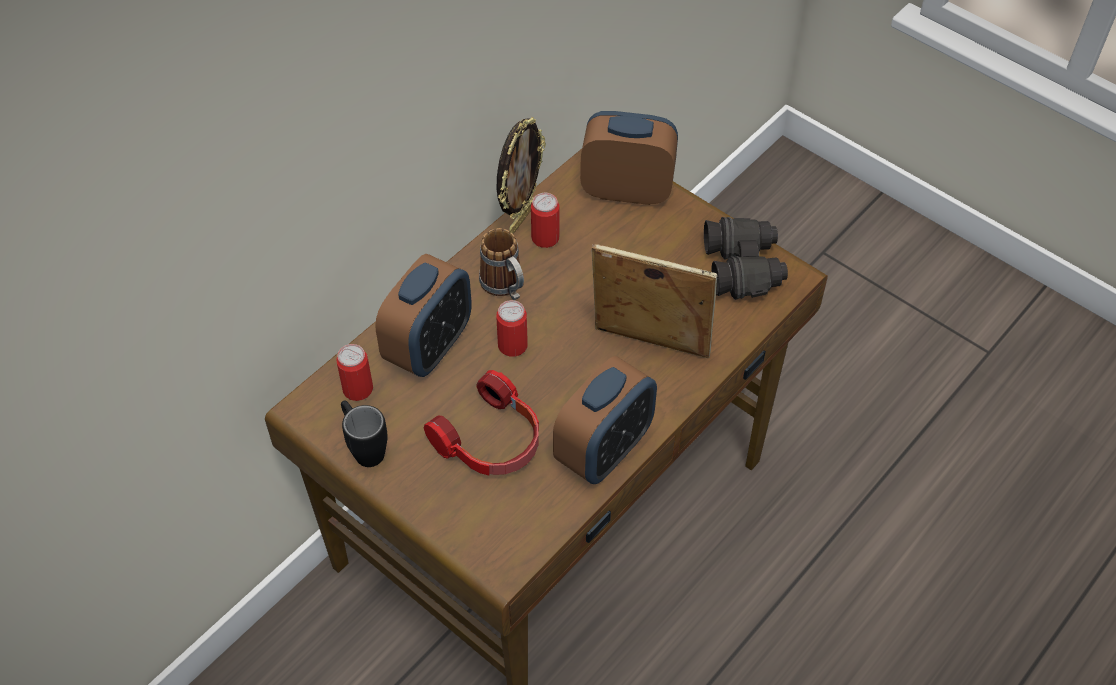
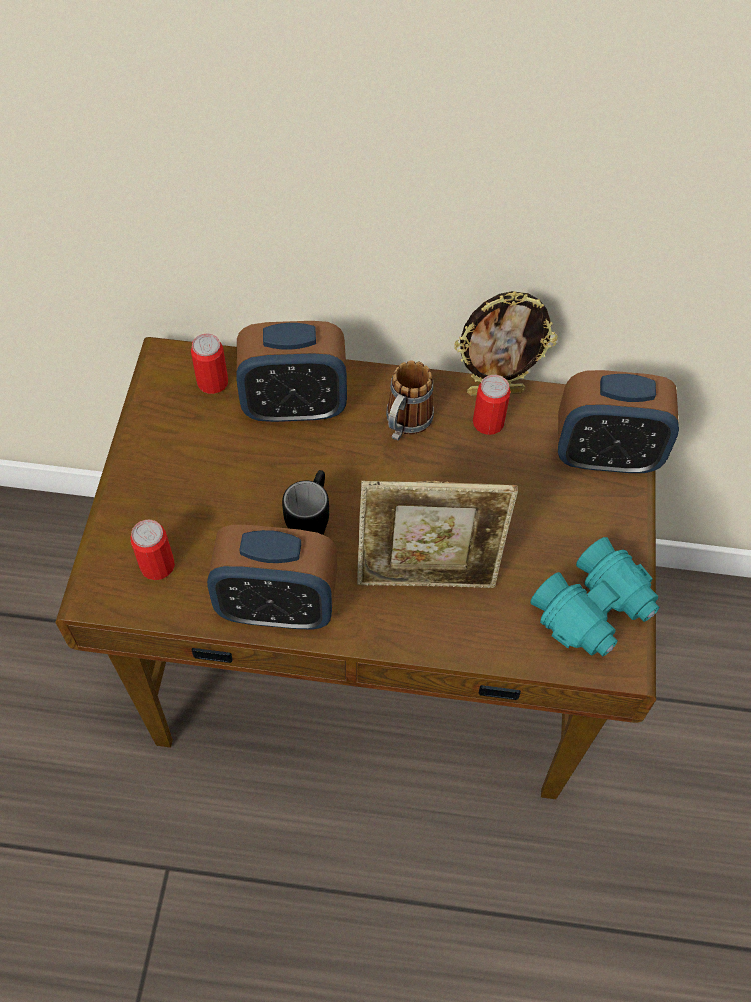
camera: 55 degrees right, 5 degrees up
black mug [341,400,388,467] -> black mug moved to [282,470,329,535]
headphones [424,370,539,475] -> none
can [496,300,528,357] -> can moved to [130,520,175,580]
alarm clock [580,111,678,205] -> alarm clock turned 120 degrees clockwise [558,370,679,474]
picture frame [592,244,717,359] -> picture frame turned 105 degrees clockwise [357,481,518,588]
black binoculars [704,217,788,300] -> turquoise binoculars [531,537,660,656]

